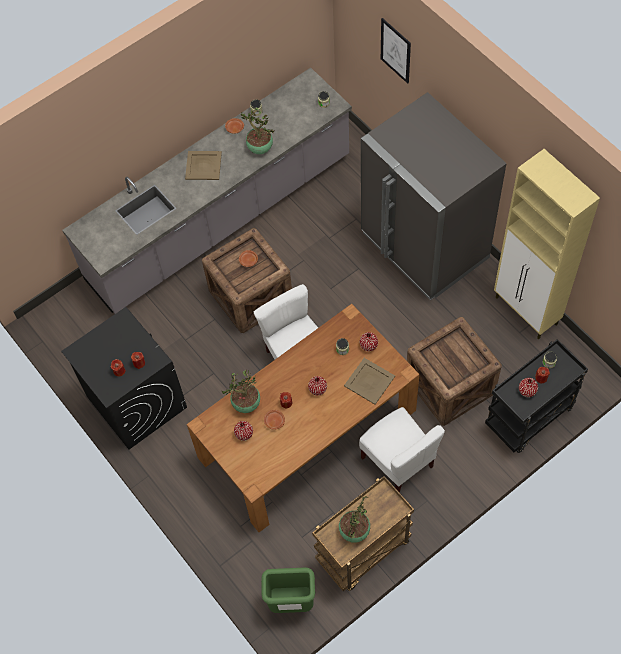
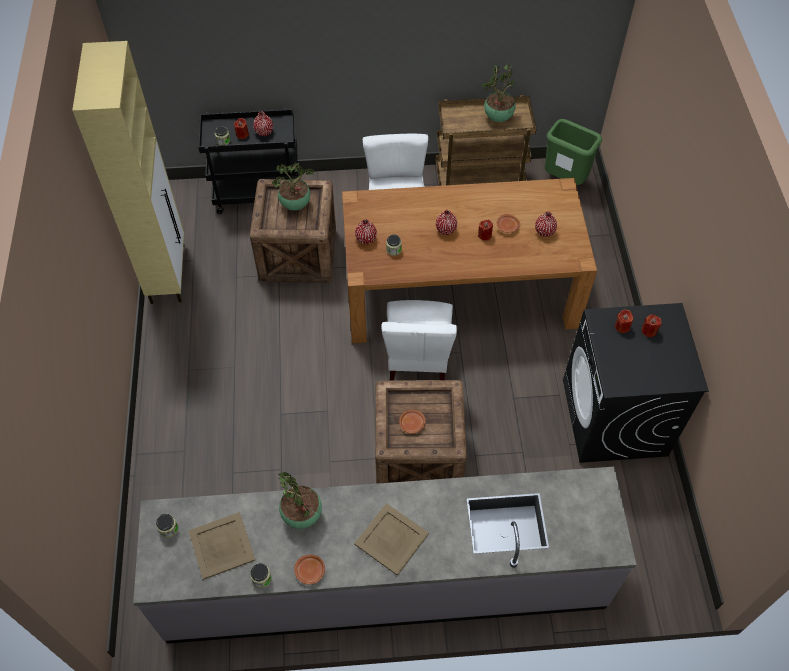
camera: 150 degrees left, 5 degrees down
potted plant [221,370,260,413] -> potted plant moved to [272,163,314,211]
beige tray [344,358,395,404] -> beige tray moved to [188,512,255,580]
grey fridge [361,92,506,300] -> none
picture [381,18,411,84] -> none

